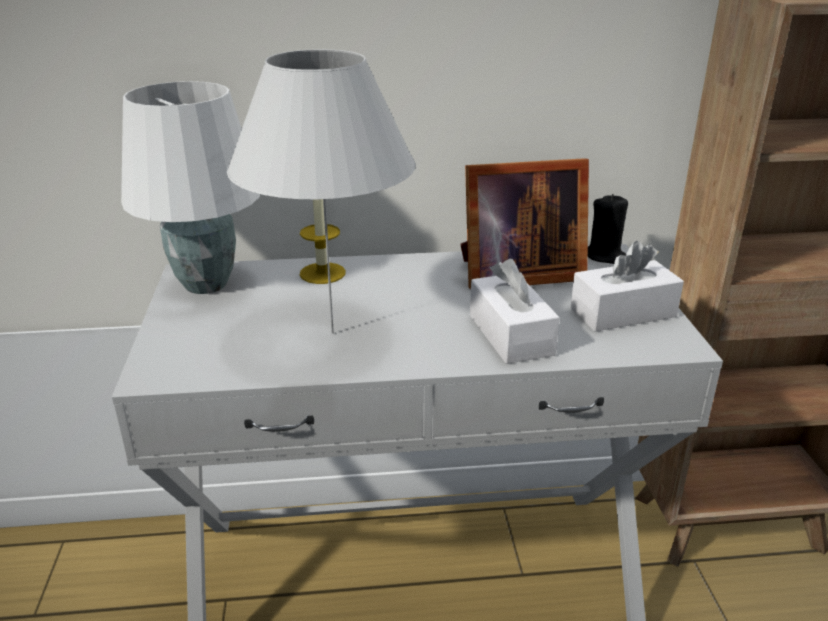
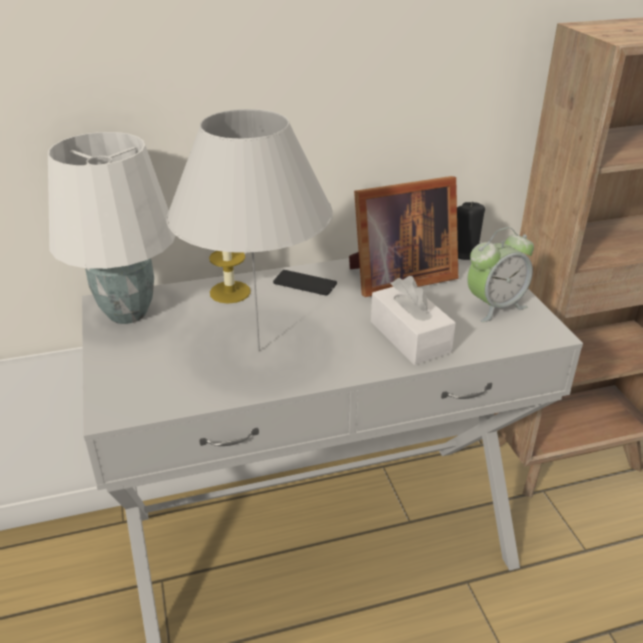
camera: 10 degrees left, 5 degrees up
white tissue box [570,241,684,331] -> alarm clock [467,227,534,322]
none -> phone [273,270,337,296]

